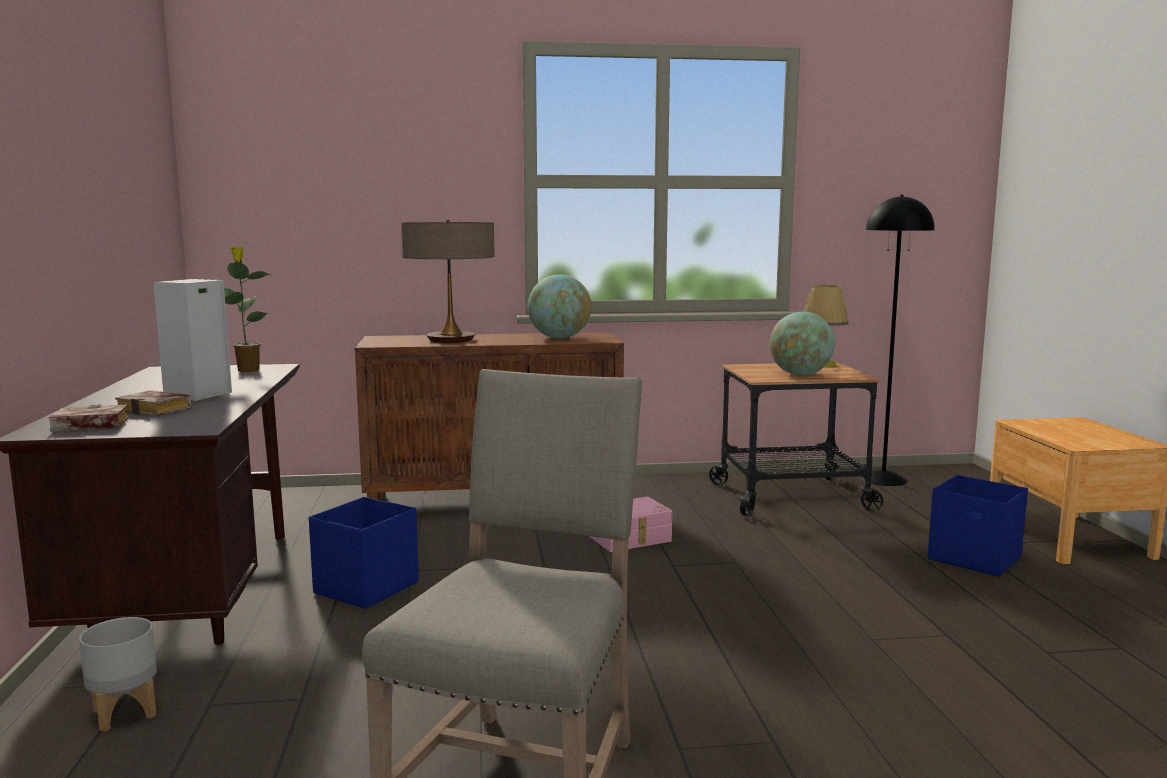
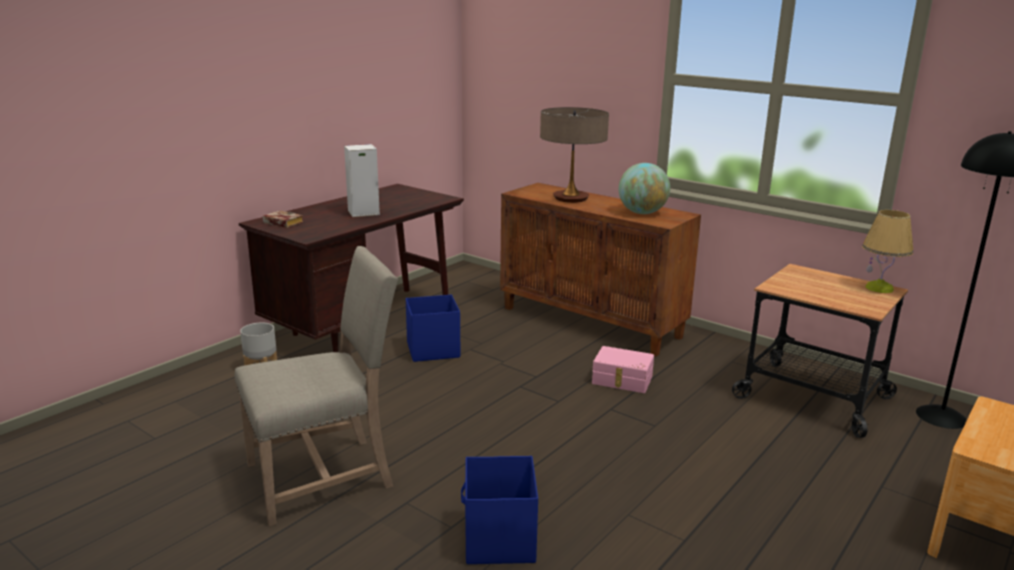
camera: 45 degrees right, 10 degrees up
book [115,390,191,416] -> none
potted plant [224,247,274,372] -> none
globe [769,312,835,375] -> none
blue storage box [928,475,1028,577] -> blue storage box moved to [461,456,538,564]

